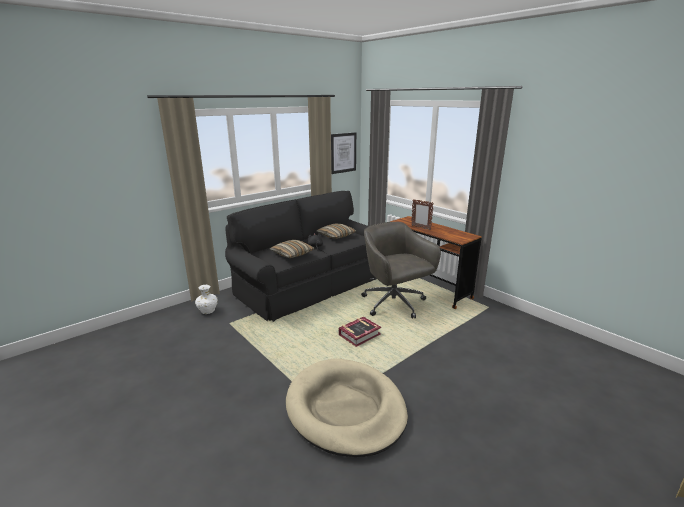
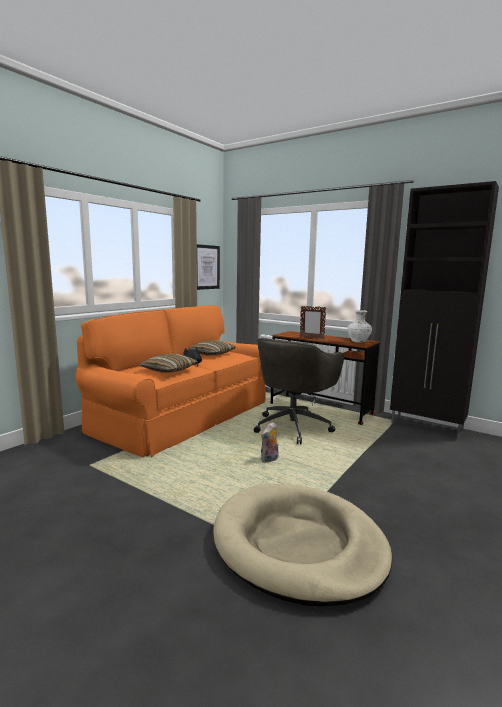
camera: 15 degrees left, 10 degrees down
white vase [195,285,218,314] -> white vase moved to [348,310,372,343]
black sofa [225,191,377,322] -> orange sofa [76,305,265,458]
book [339,317,381,347] -> plush toy [261,422,279,462]
grey office chair [361,222,441,318] -> grey office chair turned 105 degrees counterclockwise [254,338,344,444]
none -> black cabinet [390,181,499,439]

